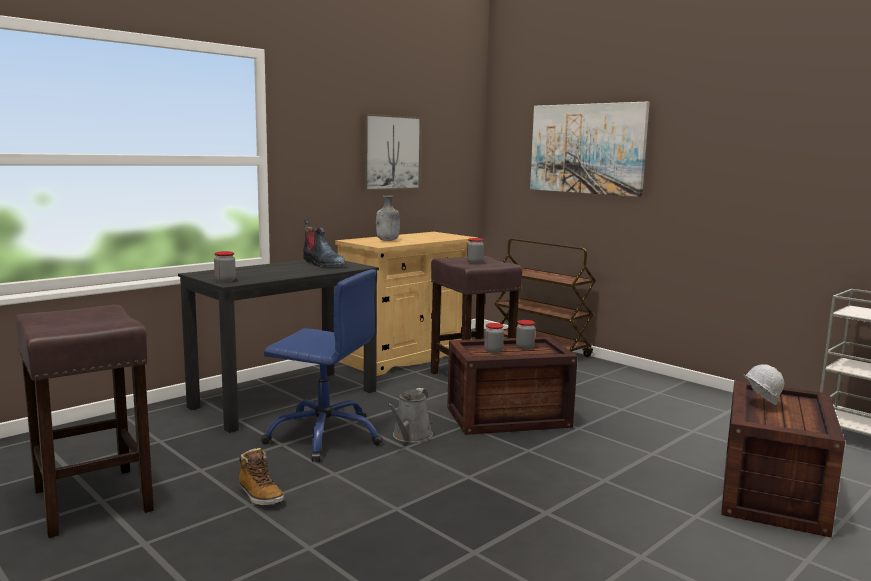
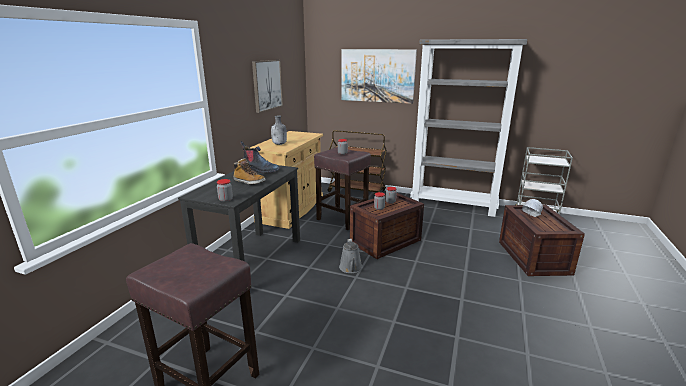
camera: 25 degrees left, 10 degrees up
boot [239,448,284,506] -> boot moved to [233,158,266,185]
blue office chair [261,269,383,462] -> none
none -> grey bookcase [410,39,527,217]

